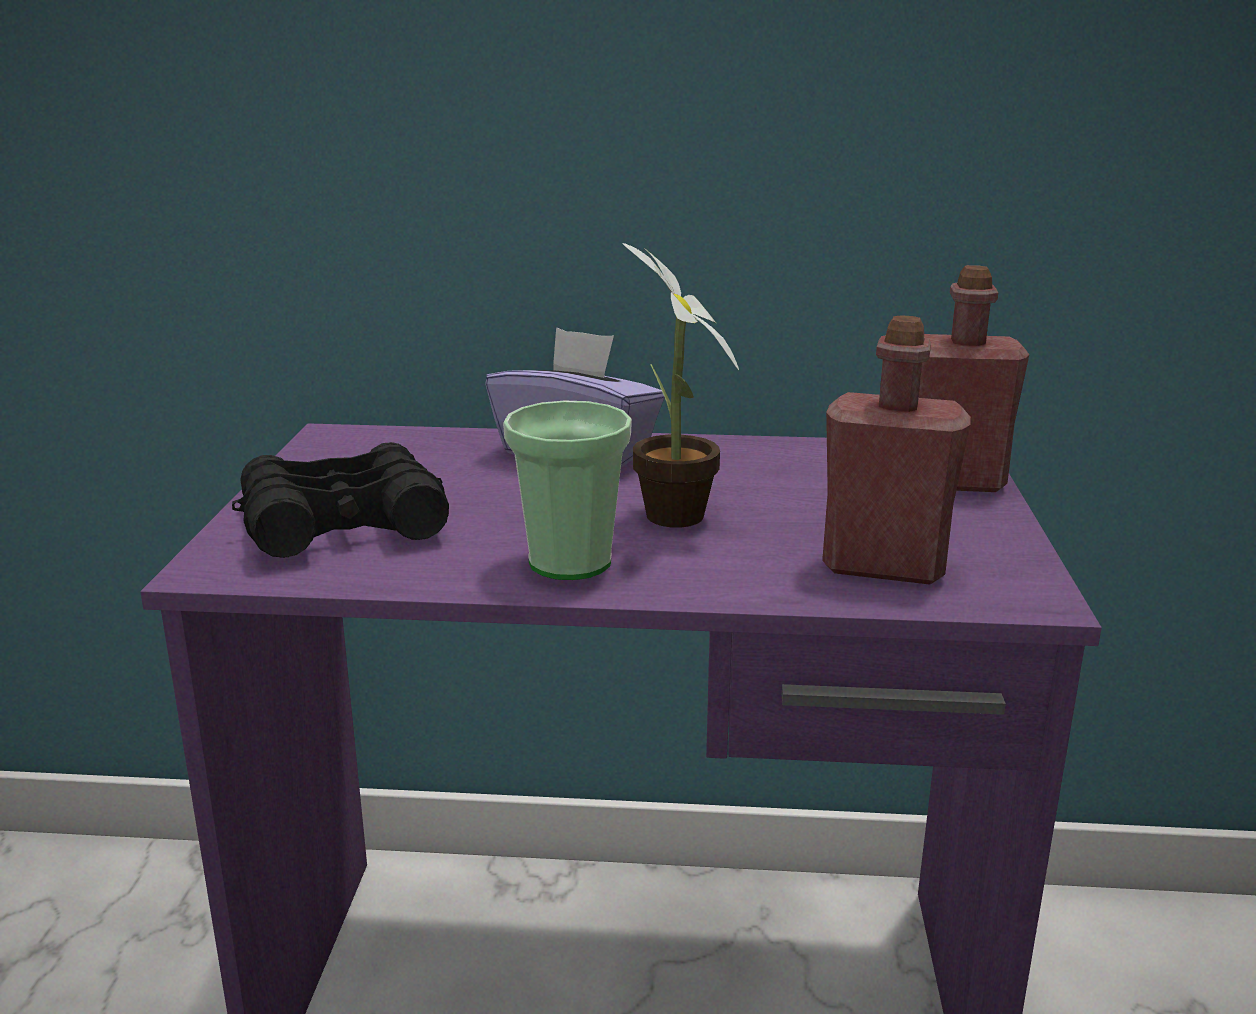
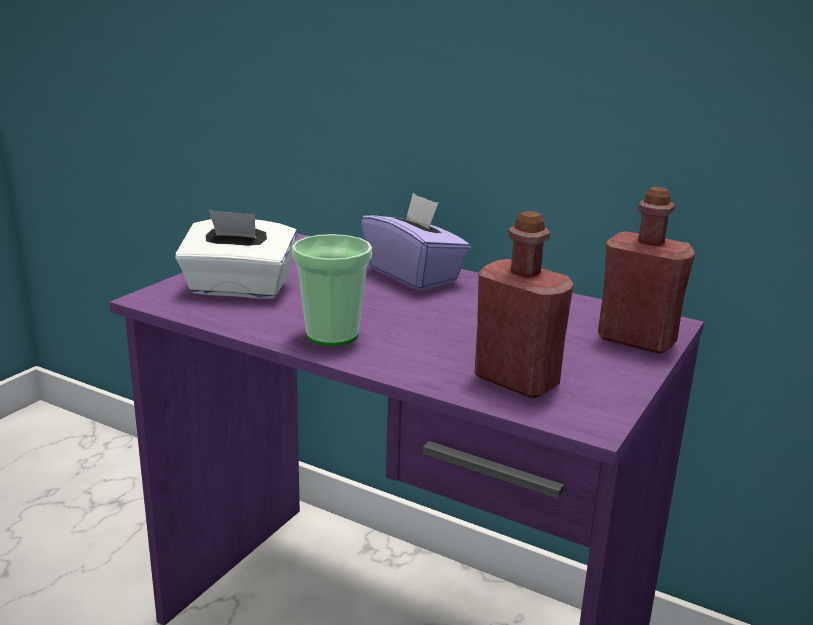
camera: 25 degrees right, 0 degrees up
black binoculars [232,442,449,558] -> white tissue box [175,210,297,299]
potted plant [622,243,739,528] -> none

